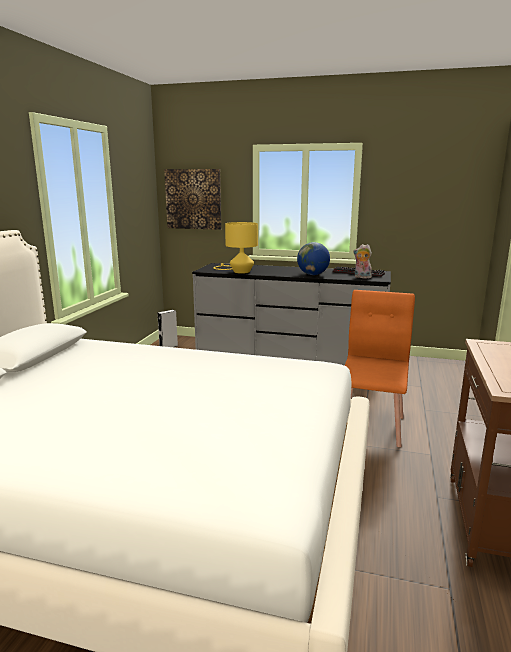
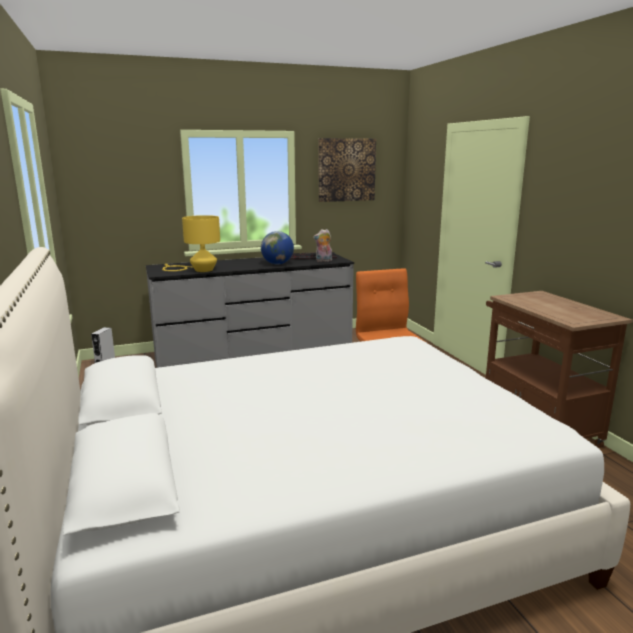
camera: 35 degrees left, 0 degrees up
picture [164,169,221,230] -> picture moved to [319,138,376,202]

